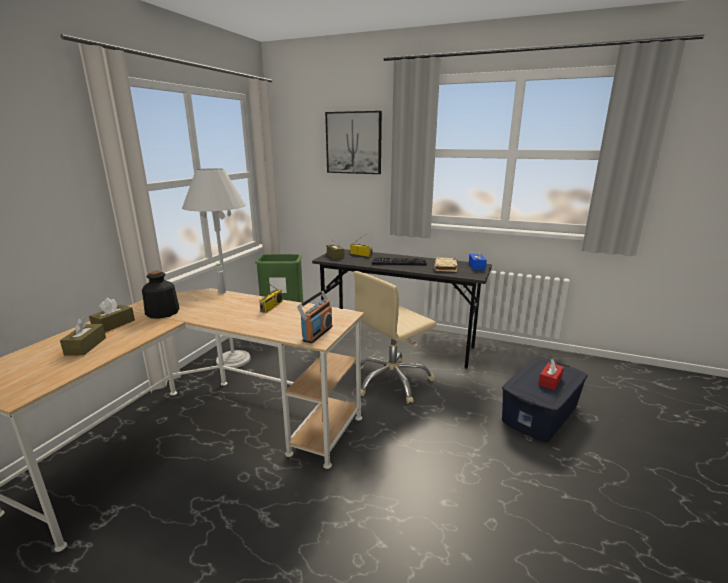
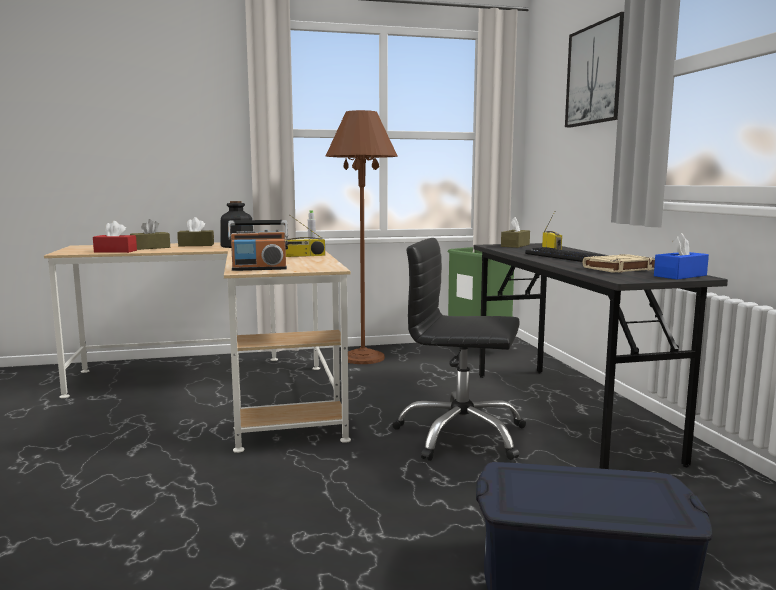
camera: 55 degrees right, 10 degrees down
white floor lamp [182,168,251,368] -> brown floor lamp [326,110,398,364]
beige office chair [354,271,436,404] -> black office chair [392,238,526,461]
red tissue box [538,359,564,390] -> red tissue box moved to [93,221,137,253]

